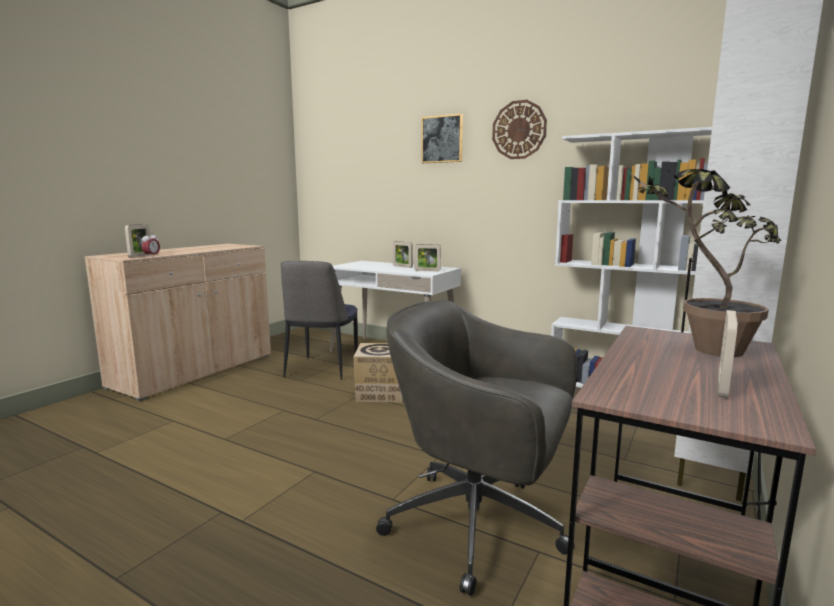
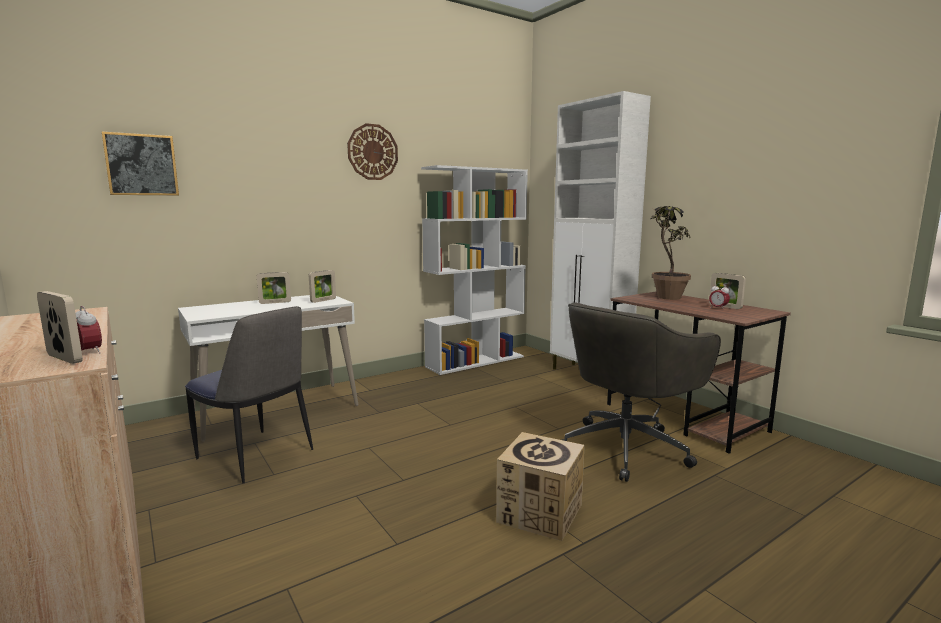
camera: 65 degrees left, 0 degrees up
cardboard box [354,343,403,402] -> cardboard box moved to [496,432,585,541]
picture [421,113,463,163] -> picture moved to [102,132,179,196]
none -> alarm clock [709,283,730,310]

